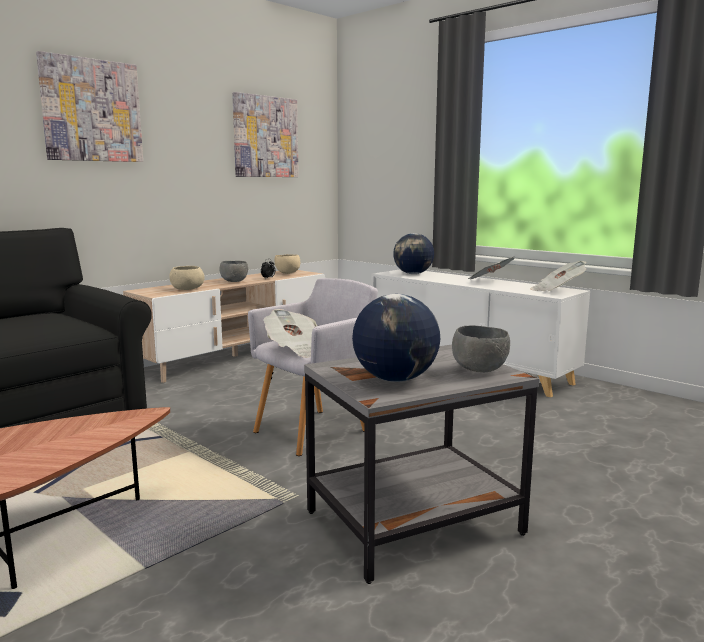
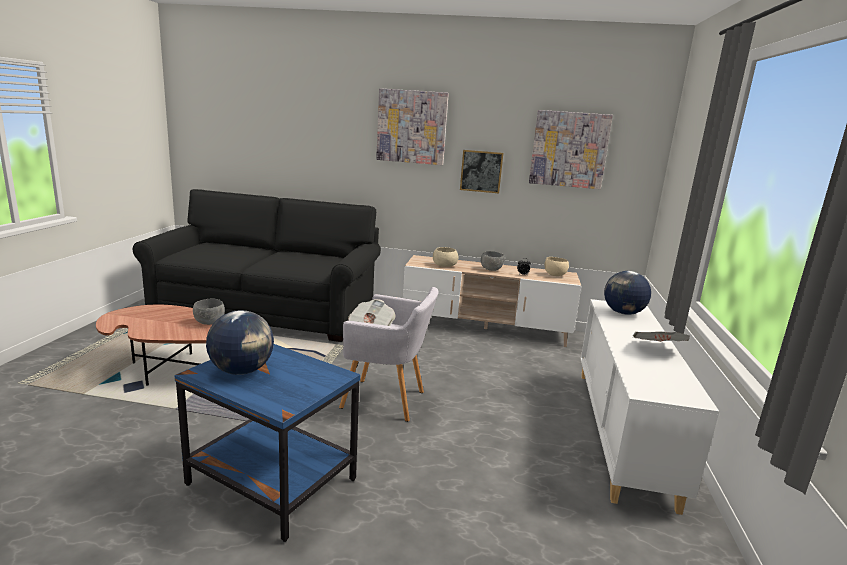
camera: 55 degrees right, 5 degrees up
grey side table [304,345,539,584] -> blue side table [174,344,360,542]
grey bowl [452,325,510,372] -> grey bowl moved to [193,299,225,325]
newspaper [530,261,587,291] -> none
none -> picture [460,150,503,193]

